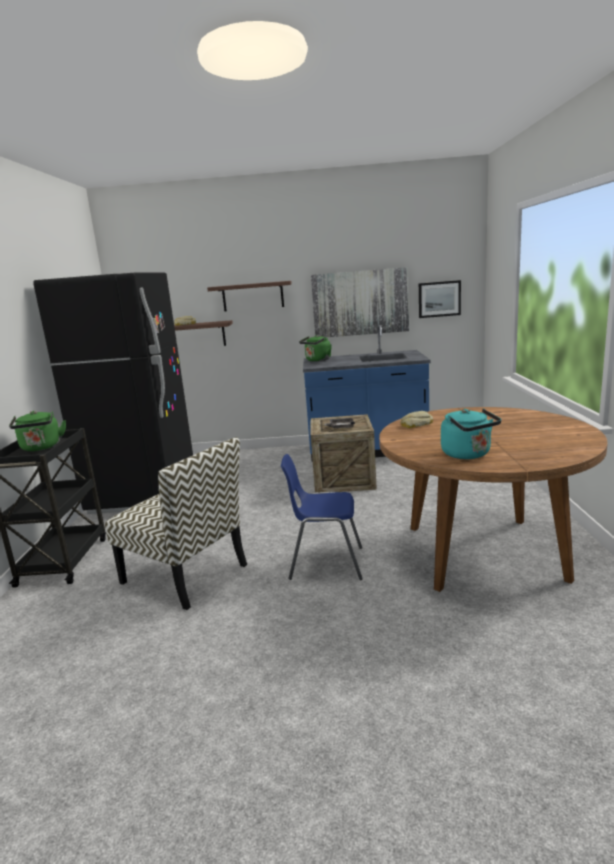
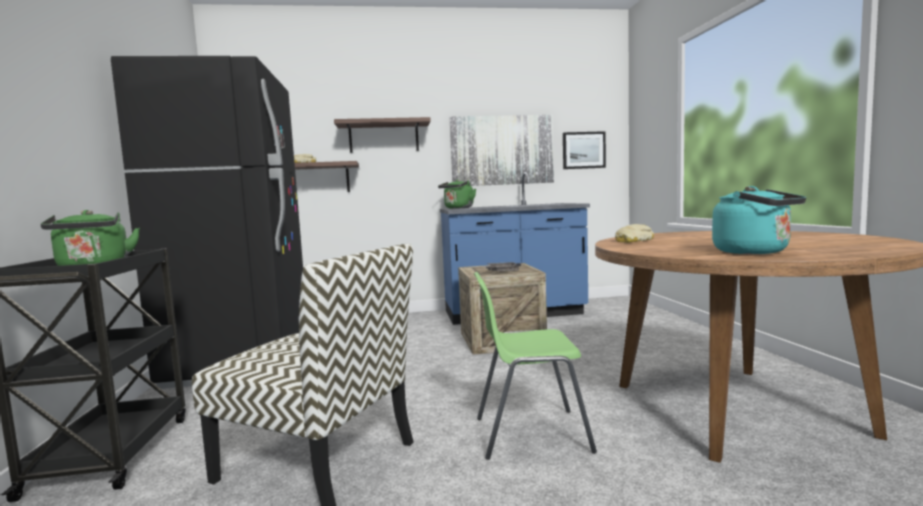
camera: 10 degrees left, 10 degrees down
blue chair [281,454,363,580] -> green chair [474,272,597,460]

